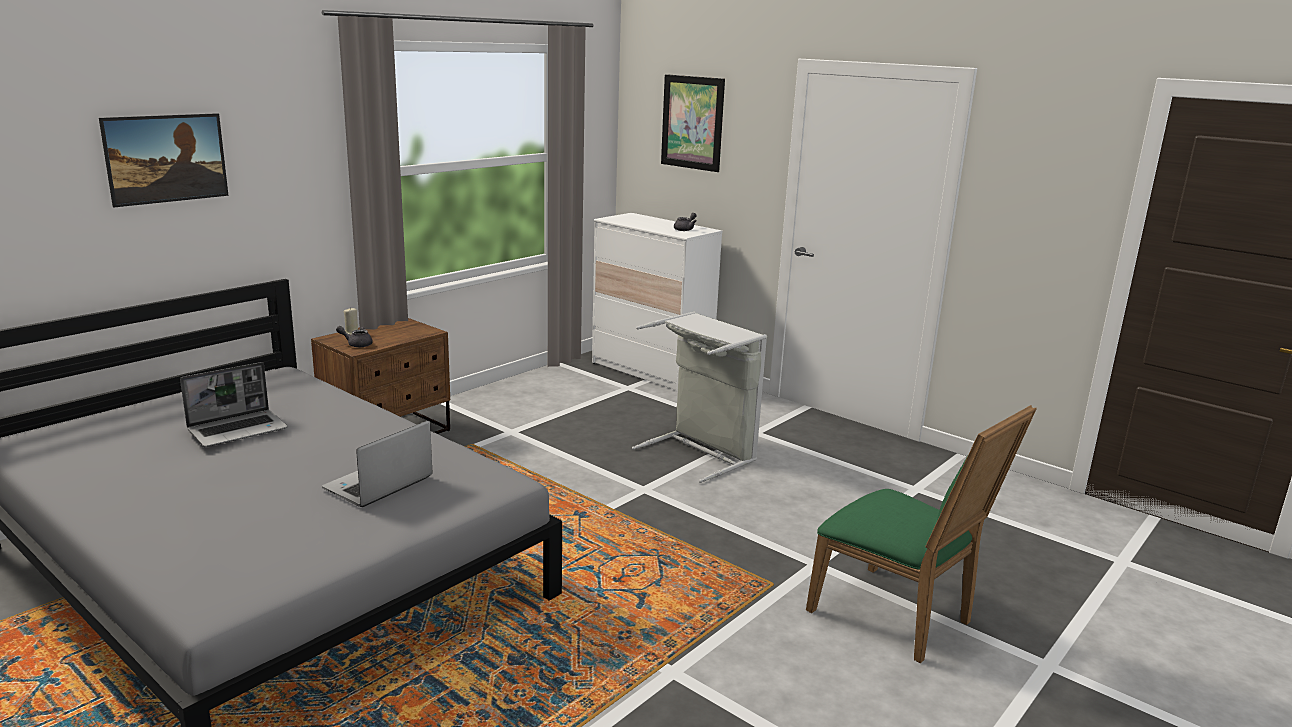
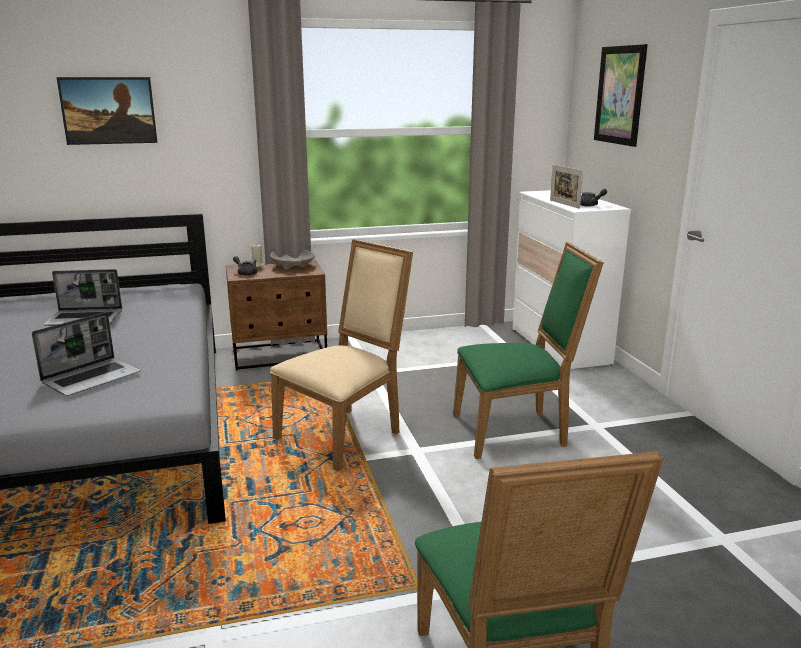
camera: 35 degrees right, 0 degrees up
laptop [322,421,432,507] -> laptop turned 150 degrees clockwise [32,312,141,396]
grey laundry basket [632,312,767,483] -> green chair [453,242,604,459]
none -> beige chair [270,239,413,472]
none -> beige bowl [270,250,315,270]
none -> picture frame [550,165,583,209]

